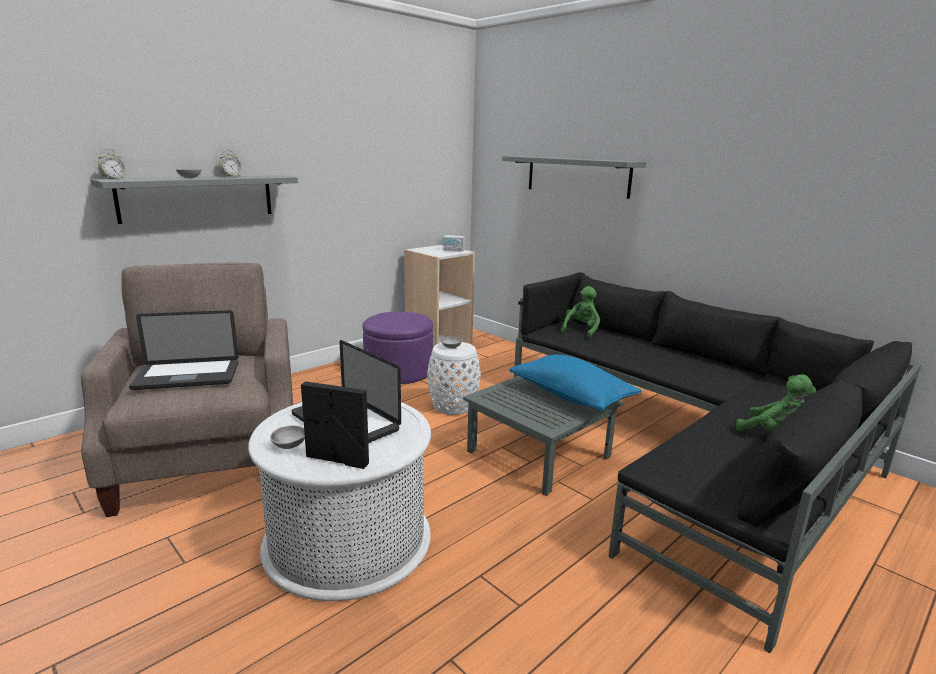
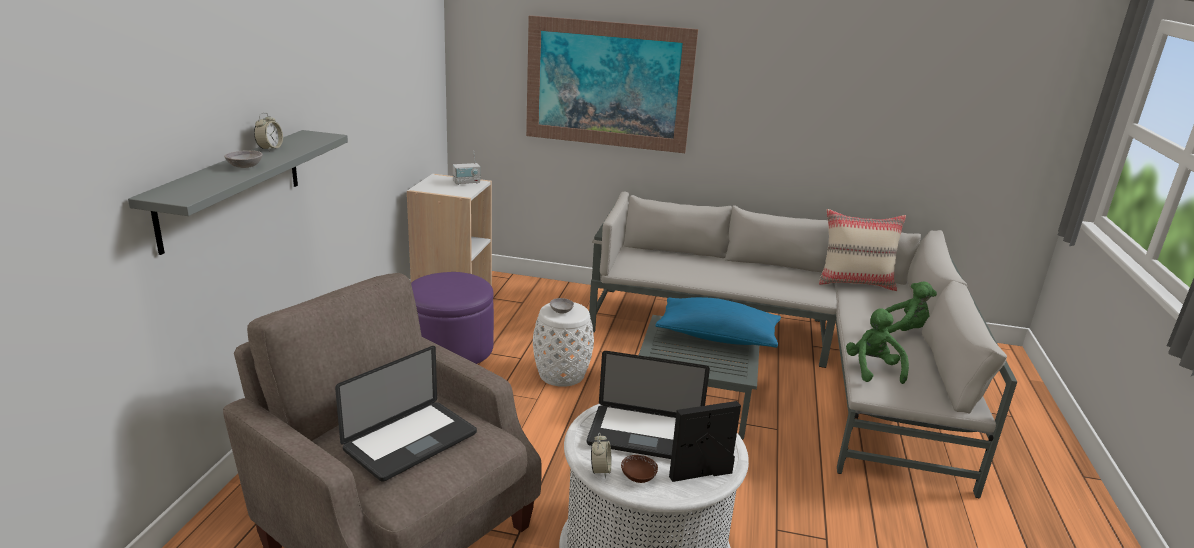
camera: 35 degrees left, 5 degrees up
alarm clock [98,149,126,179] -> alarm clock moved to [591,433,611,478]
grey bowl [270,426,305,449] -> brown bowl [621,455,658,483]
black sofa [463,272,921,653] -> white sofa [589,192,1017,498]
grey shelf [502,156,646,199] -> picture [526,15,698,153]
green plush toy [561,286,600,339] -> green plush toy moved to [846,308,909,384]
none -> beige pillow [819,209,906,291]

